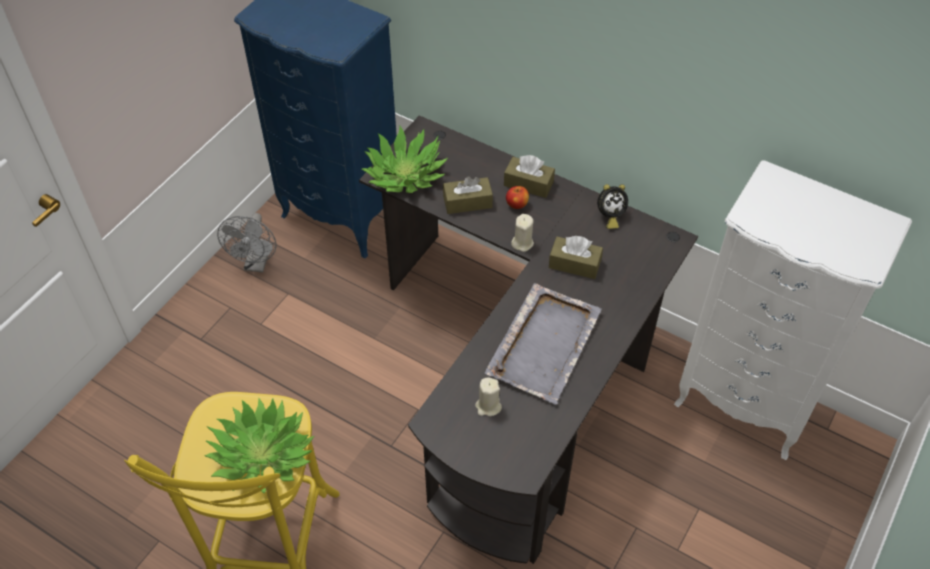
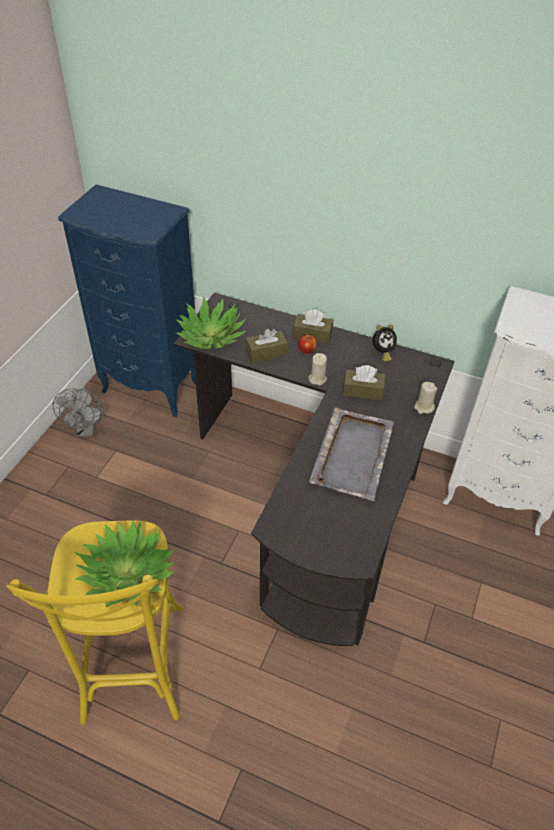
camera: 10 degrees left, 5 degrees down
beige candle [475,377,502,416] -> beige candle moved to [414,382,437,414]

